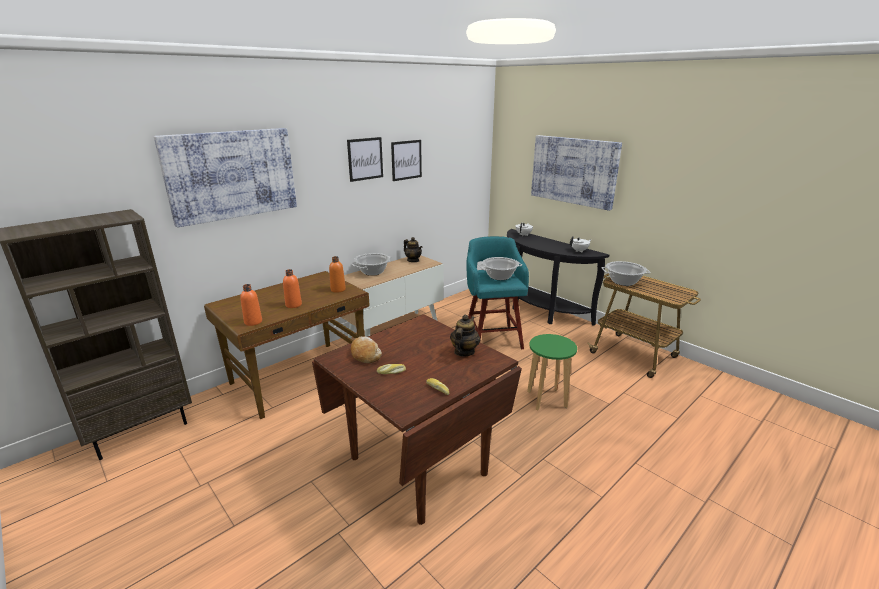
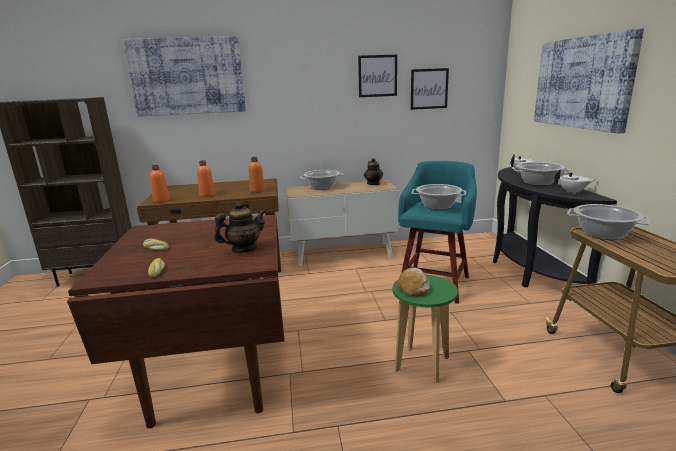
camera: 35 degrees right, 5 degrees down
picture [347,137,383,182] -> picture moved to [411,68,449,110]
bread [351,336,382,363] -> bread moved to [398,267,430,296]
none -> cooking pot [512,162,569,186]

